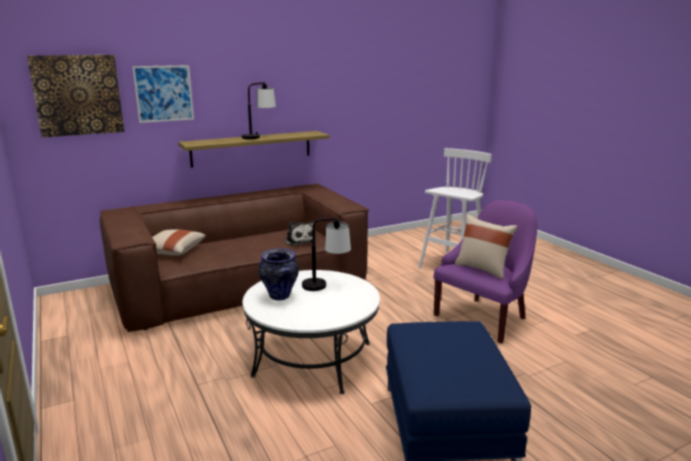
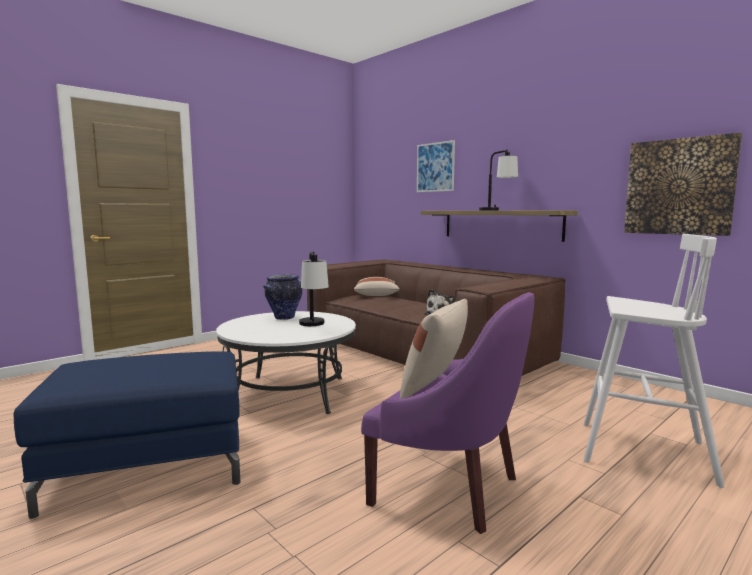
camera: 75 degrees right, 10 degrees down
picture [27,55,124,137] -> picture moved to [624,133,742,236]

